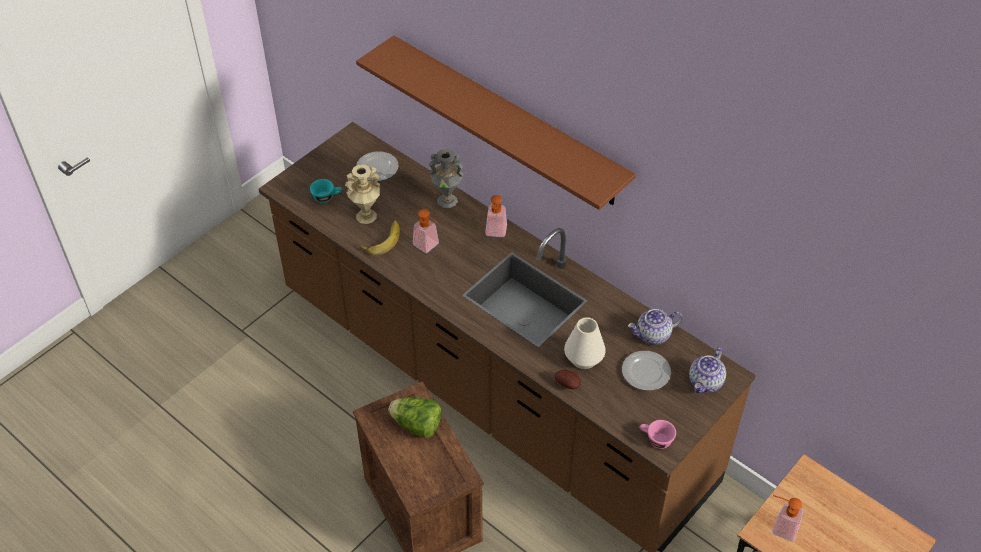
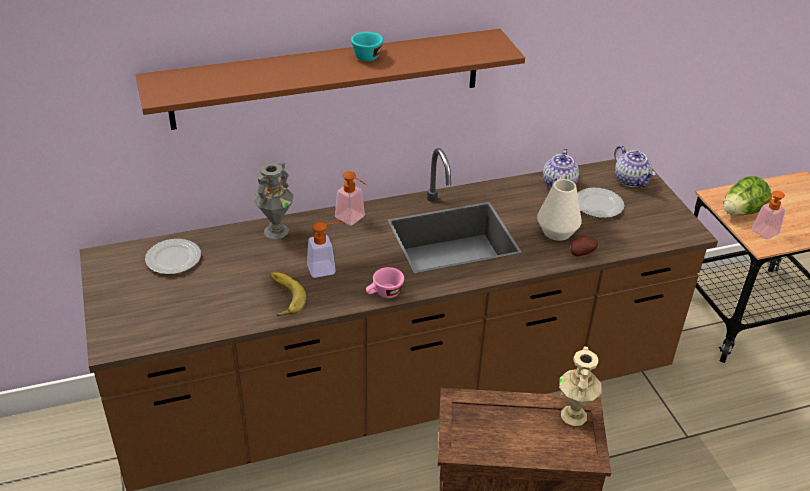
camera: 60 degrees left, 10 degrees down
turquoise cup [310,179,342,203] -> turquoise cup moved to [351,32,383,61]
beige vase [345,165,380,224] -> beige vase moved to [559,346,602,426]
lettuce [388,397,442,438] -> lettuce moved to [723,176,772,215]
pink cup [639,420,676,449] -> pink cup moved to [366,267,404,298]

